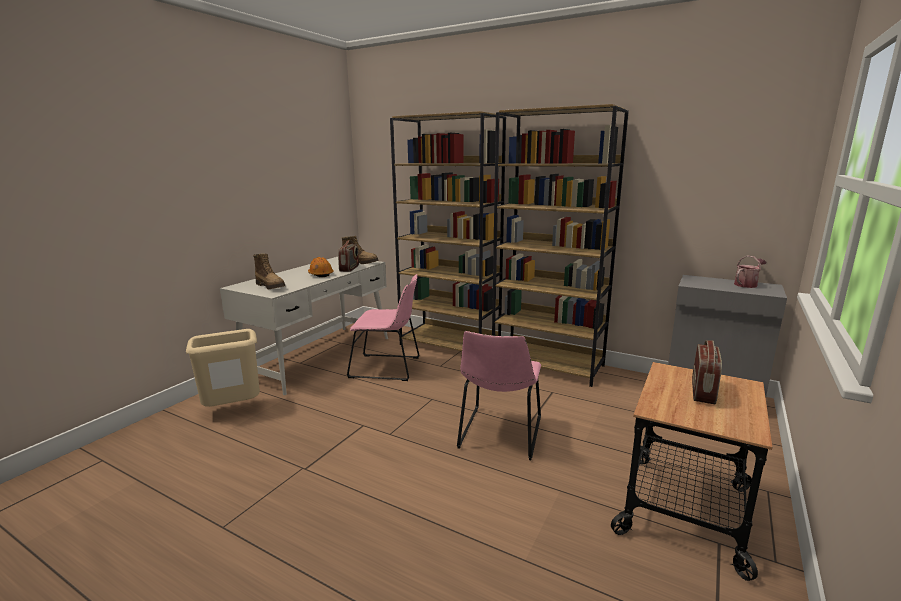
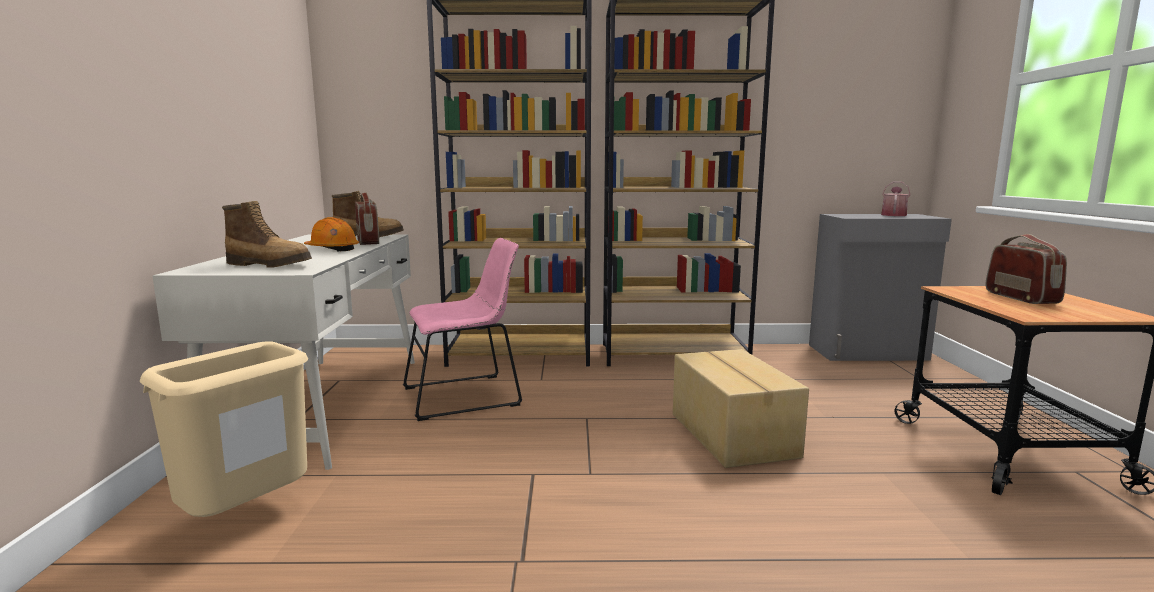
camera: 30 degrees left, 5 degrees down
pink chair [457,331,541,460] -> cardboard box [673,349,809,468]

